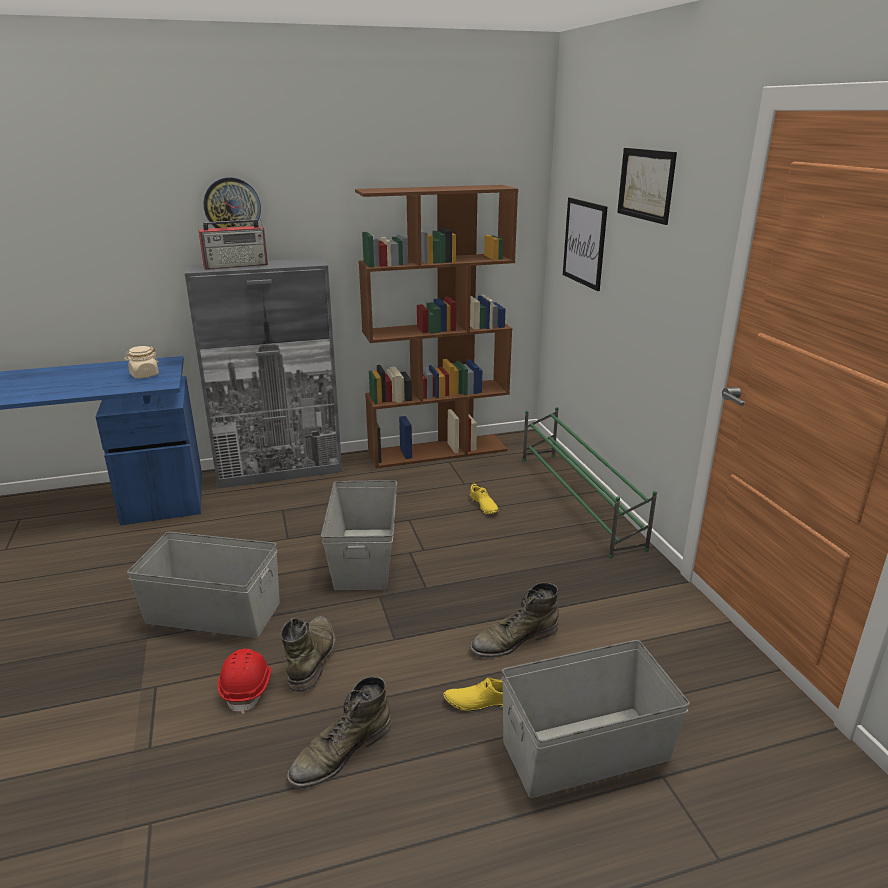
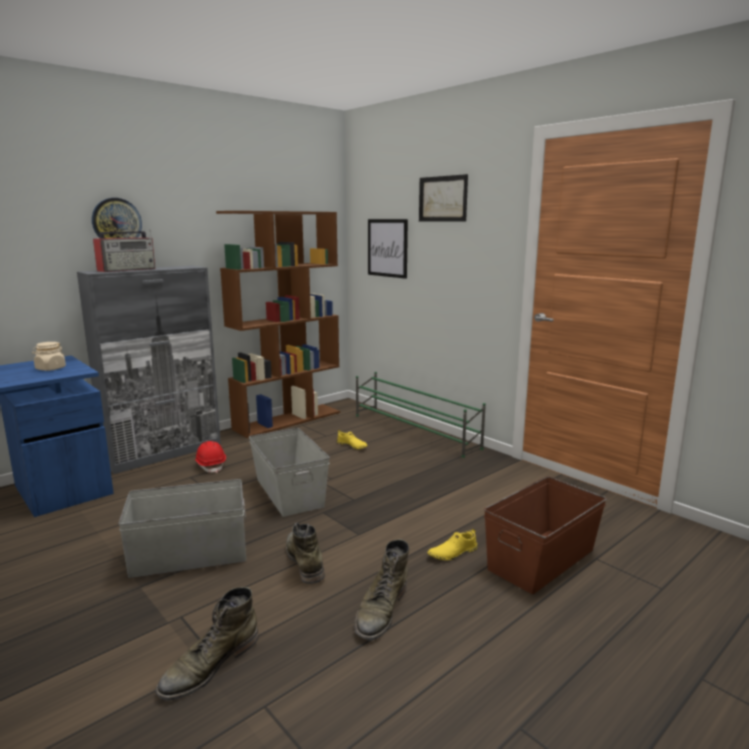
camera: 25 degrees left, 10 degrees down
red hard hat [217,649,271,714] -> red hard hat moved to [195,441,226,473]
green boot [470,582,559,658] -> green boot moved to [155,587,258,701]
grey storage box [502,640,690,798] -> brown storage box [484,476,607,594]

